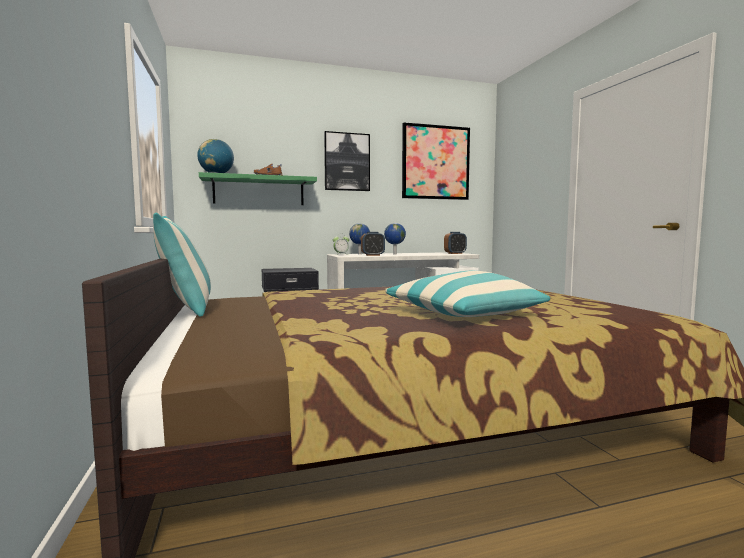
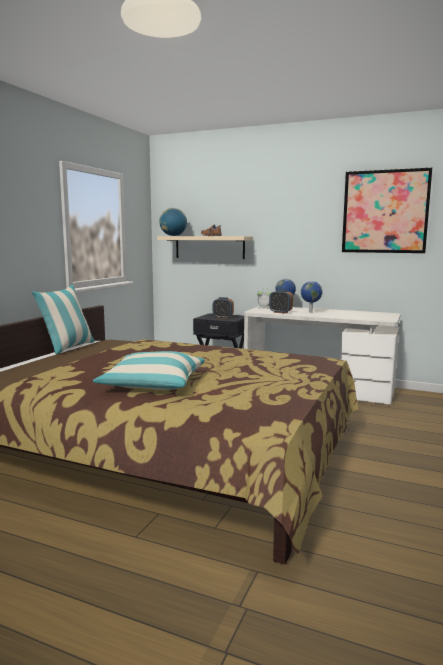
camera: 40 degrees right, 5 degrees up
green shelf [199,172,317,205] -> beige shelf [157,236,253,259]
picture [324,131,370,191] -> none
alarm clock [444,232,467,254] -> alarm clock moved to [213,297,234,319]

